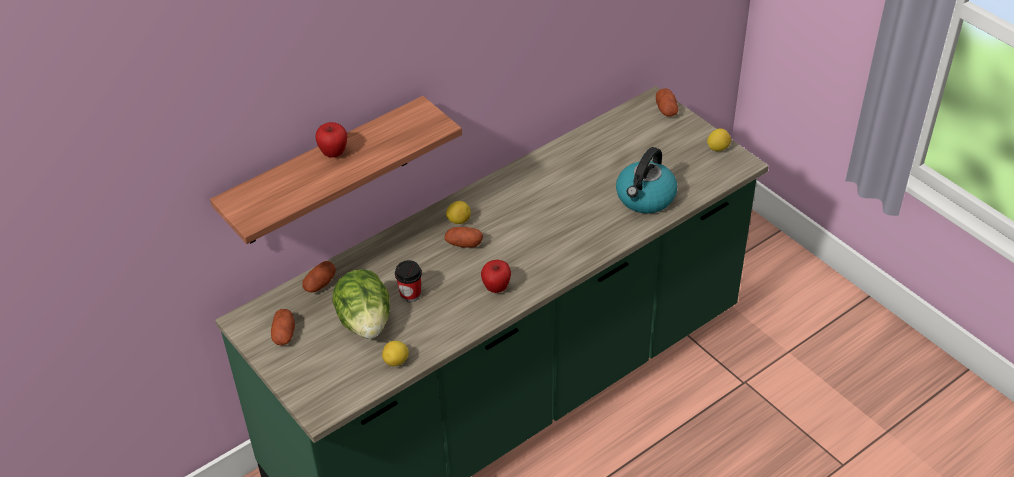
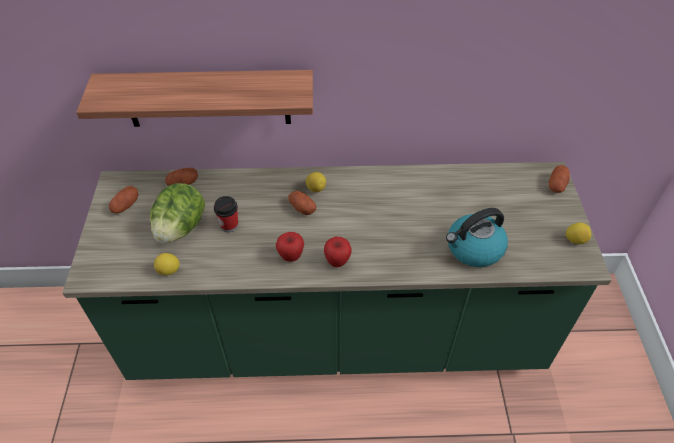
camera: 35 degrees right, 5 degrees up
apple [315,122,347,158] -> apple moved to [324,236,352,267]

